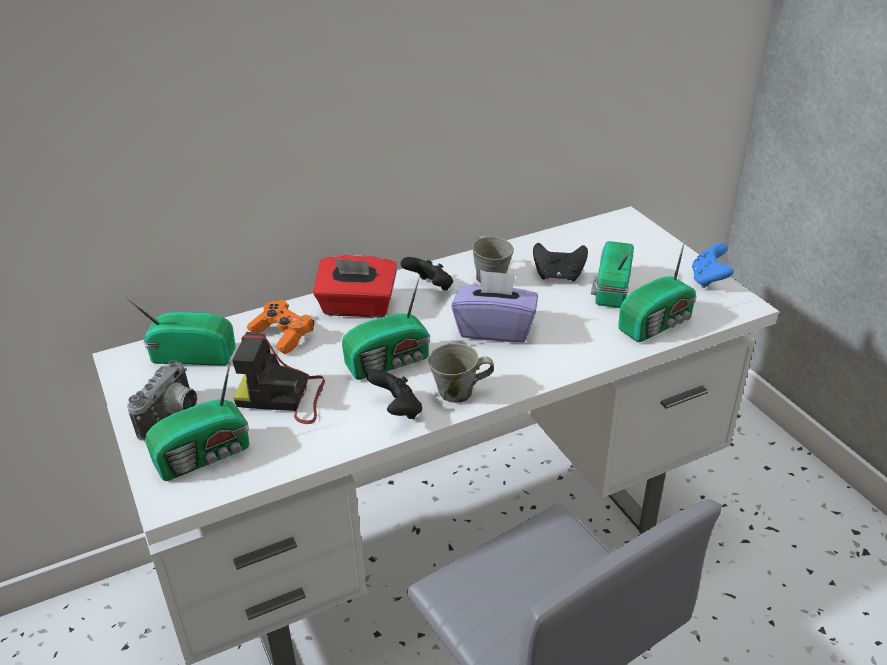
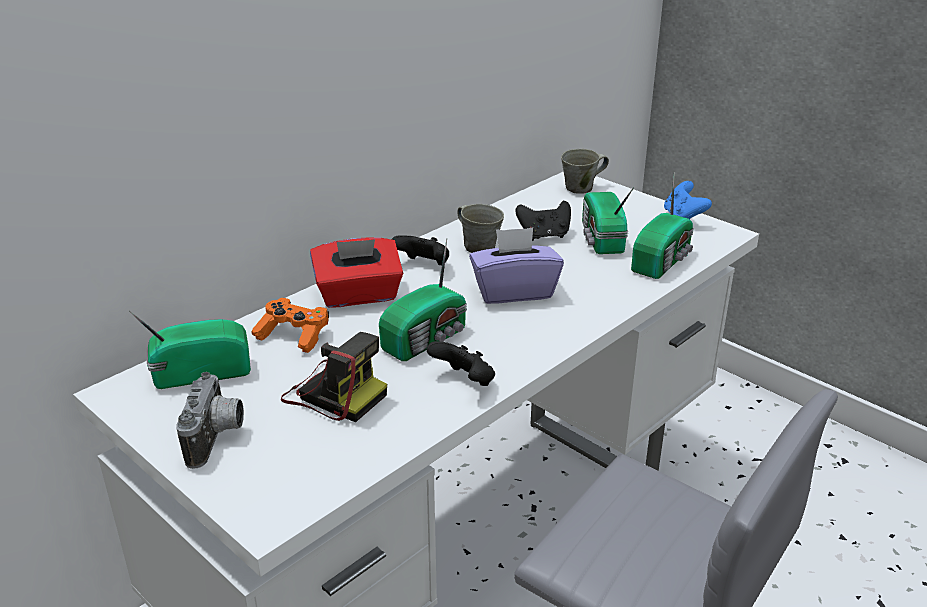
camera: 20 degrees left, 5 degrees down
radio [145,357,249,481] -> none
camera [232,332,325,424] -> camera turned 135 degrees counterclockwise [281,332,387,422]
grey mug [429,343,494,403] -> grey mug moved to [561,149,609,194]

